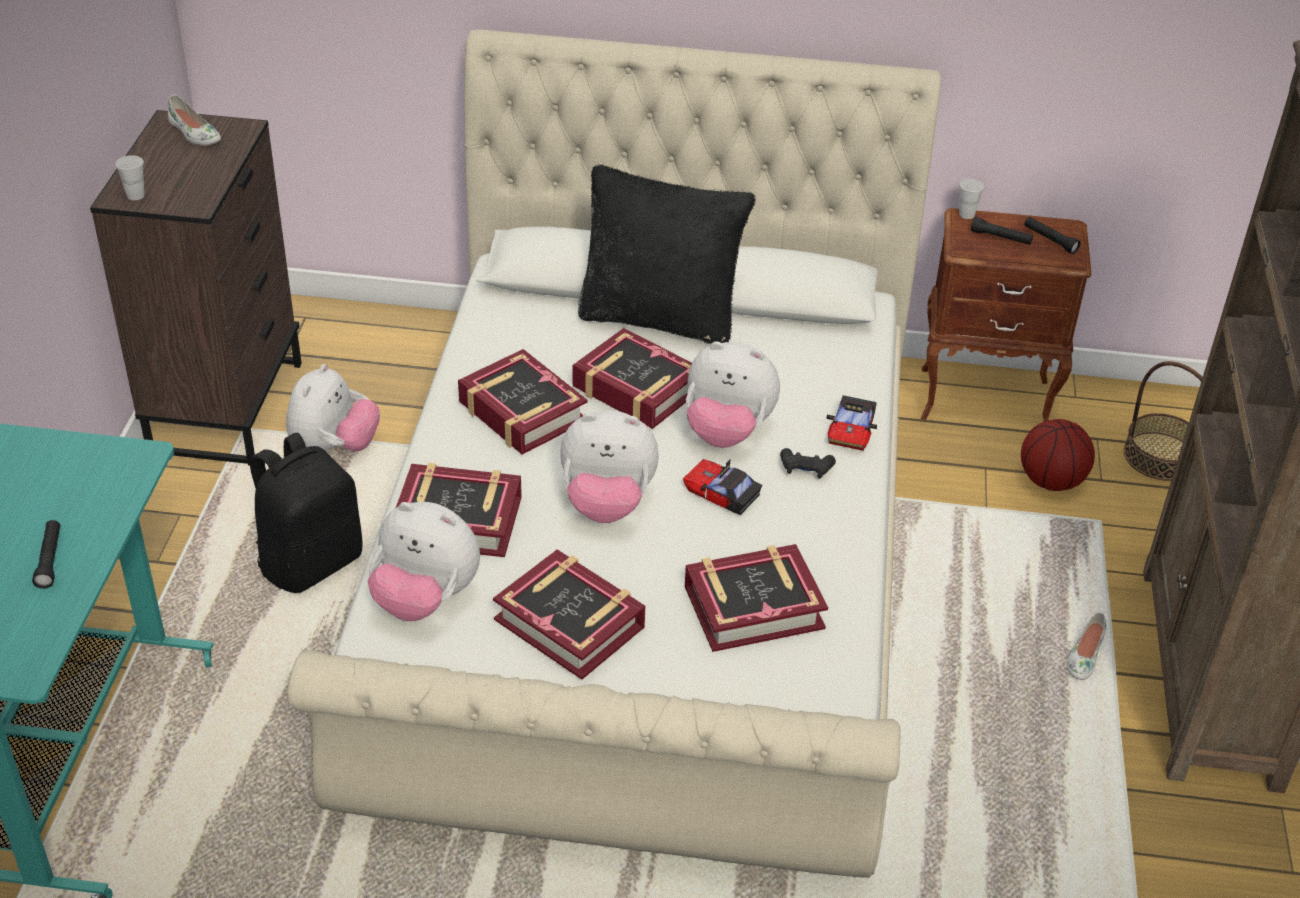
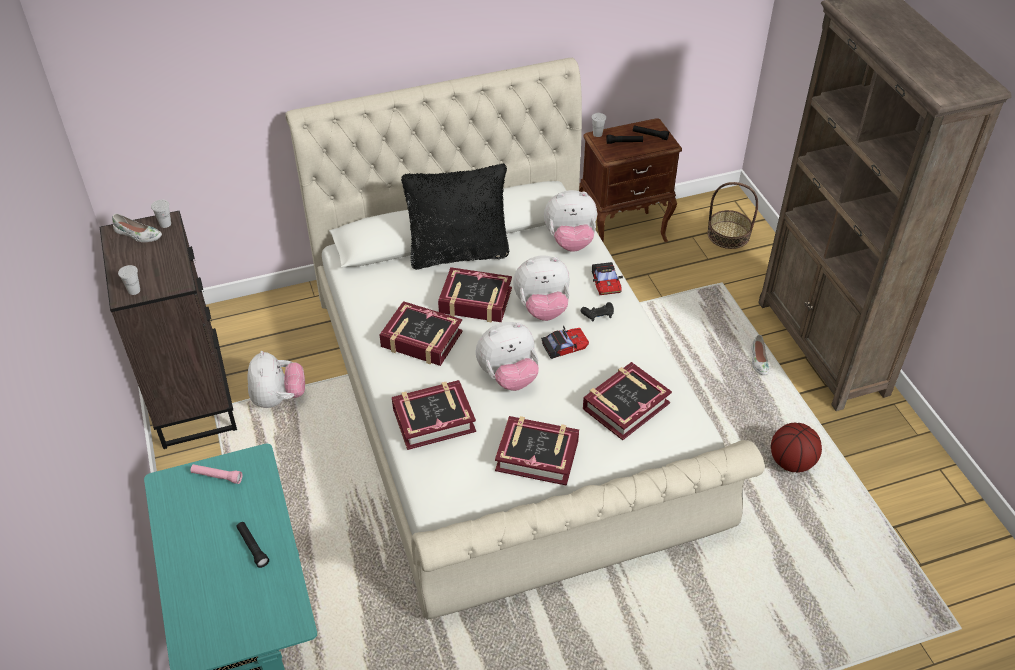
camera: 25 degrees left, 5 degrees up
black backpack [250,432,363,593] -> none
plush toy [368,502,480,621] -> plush toy moved to [544,190,597,252]
toy car [683,459,762,515] -> toy car turned 150 degrees clockwise [541,325,589,359]
basketball [1021,419,1095,491] -> basketball moved to [771,423,822,473]
none -> white cup [151,200,171,228]
none -> pink flashlight [191,464,242,484]

